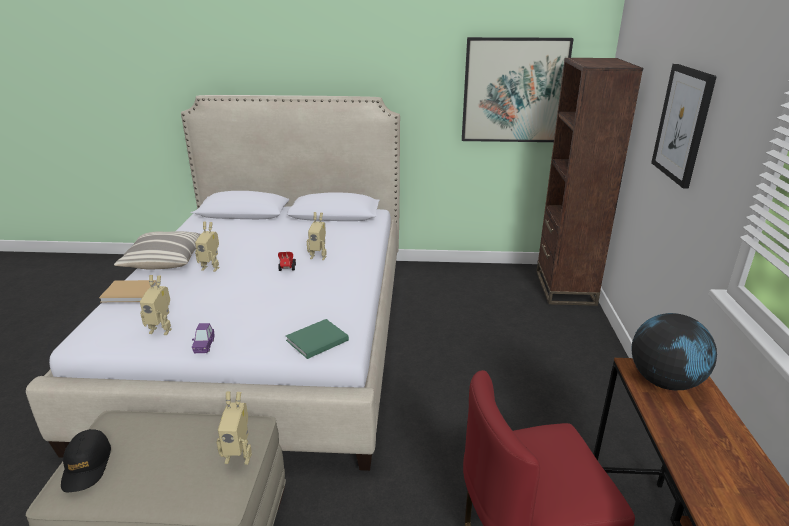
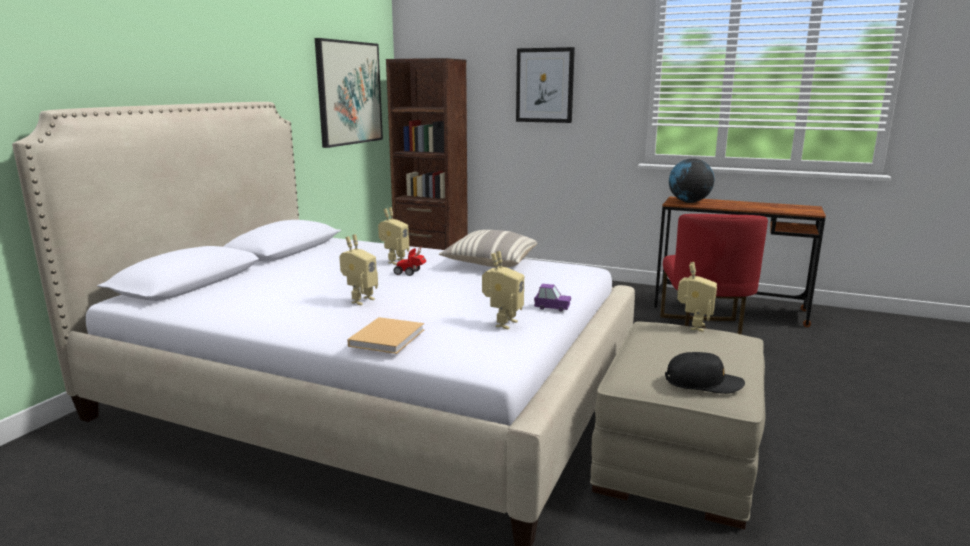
camera: 70 degrees left, 10 degrees down
pillow [114,231,201,270] -> pillow moved to [439,230,537,267]
green book [286,319,349,359] -> none

